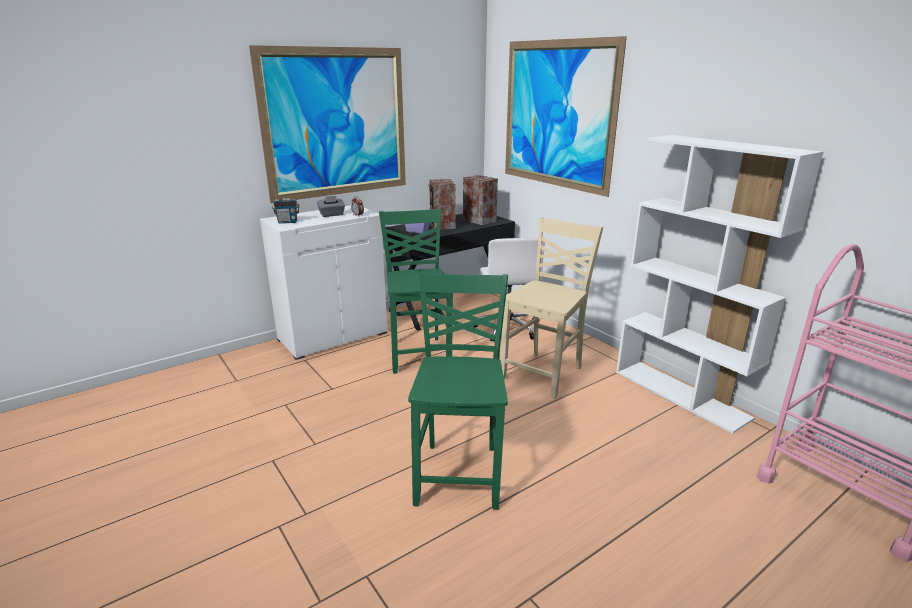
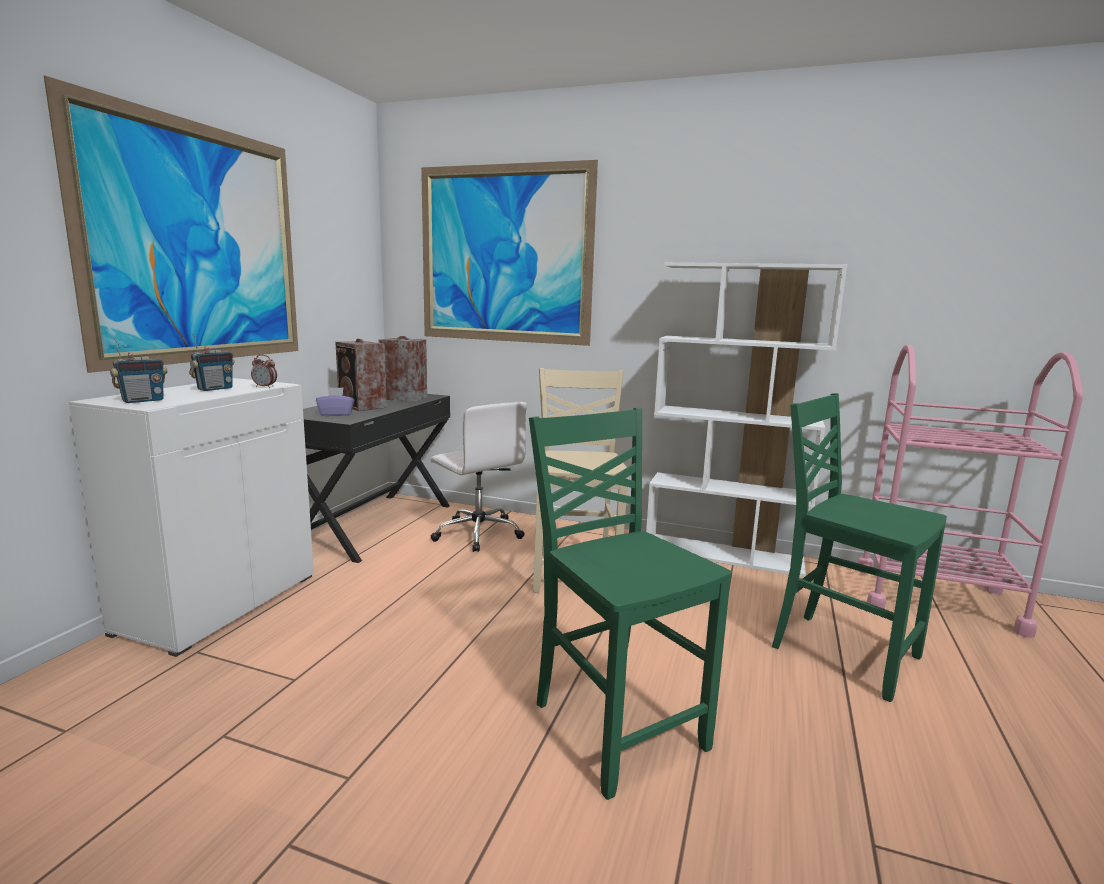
camera: 35 degrees left, 10 degrees down
grey tissue box [317,196,345,217] -> radio [189,333,234,391]
green chair [379,208,453,374] -> green chair moved to [772,393,947,702]

